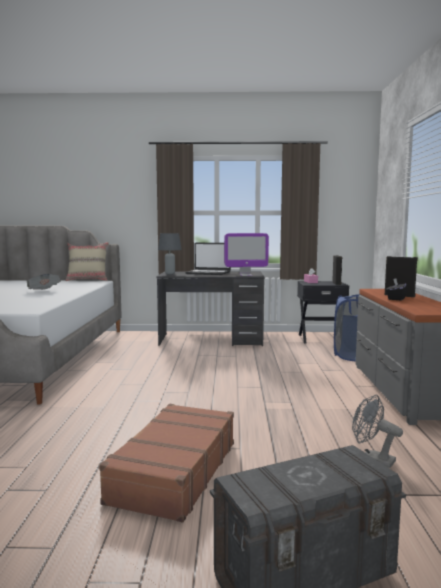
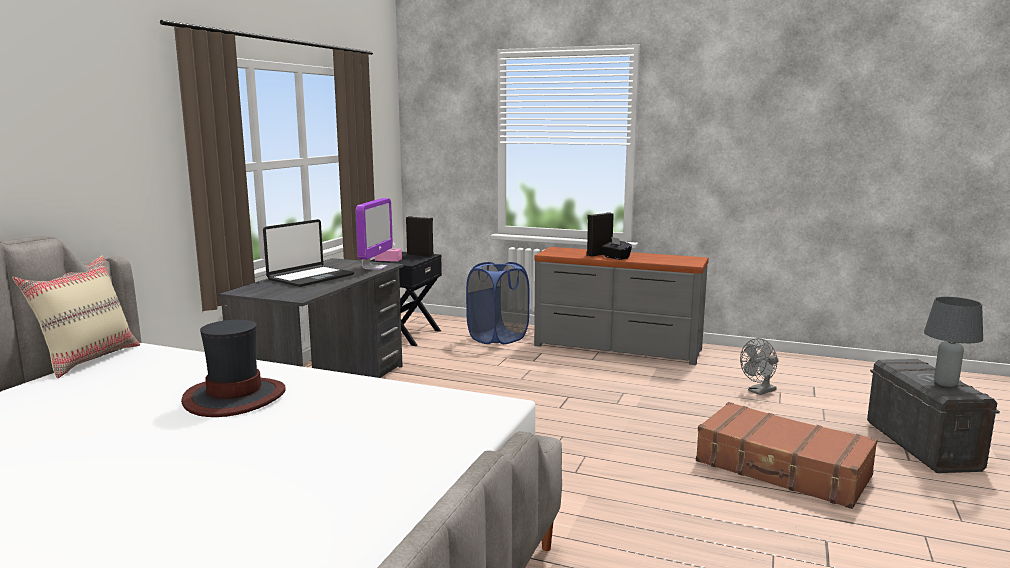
camera: 70 degrees left, 5 degrees up
newspaper [26,273,61,290] -> hat [181,320,286,417]
grey table lamp [158,233,182,274] -> grey table lamp moved to [924,296,983,387]

